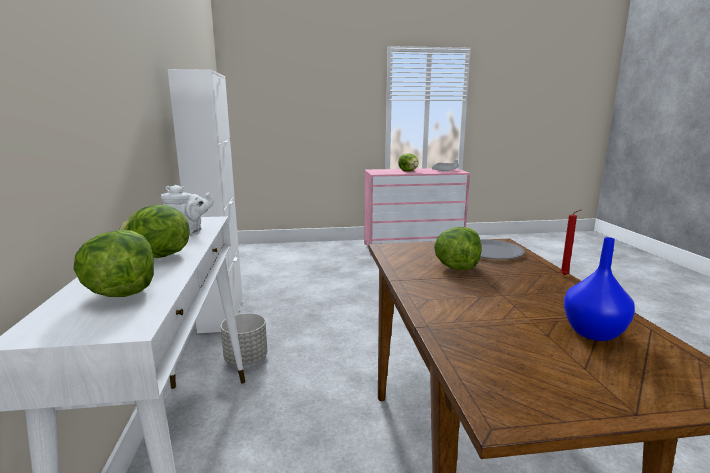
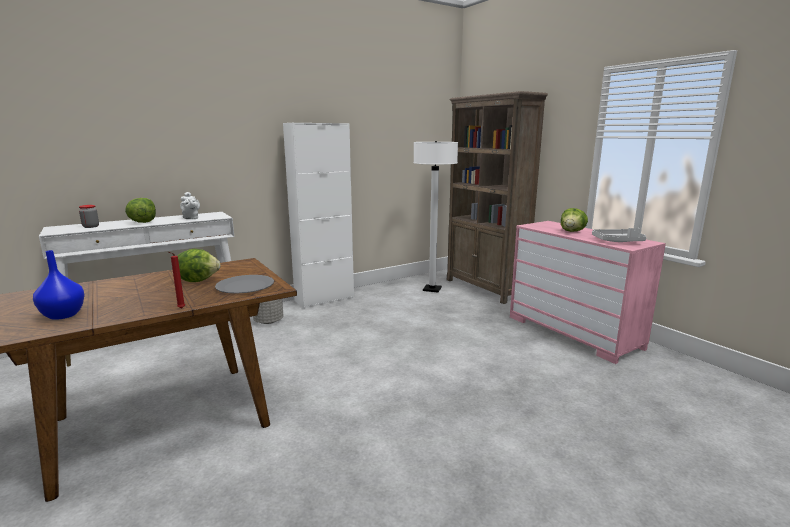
camera: 65 degrees right, 0 degrees up
lettuce [73,230,154,297] -> jar [79,205,99,228]
none -> white floor lamp [413,141,458,293]
none -> brown bookcase [447,91,548,304]

